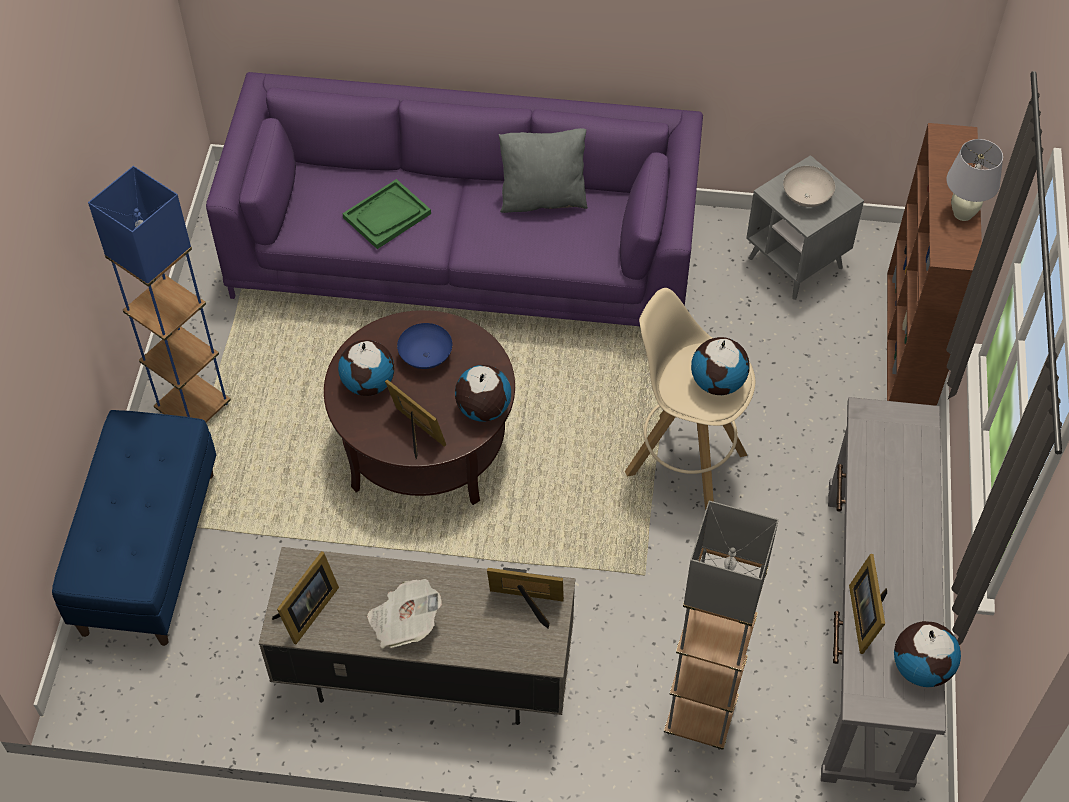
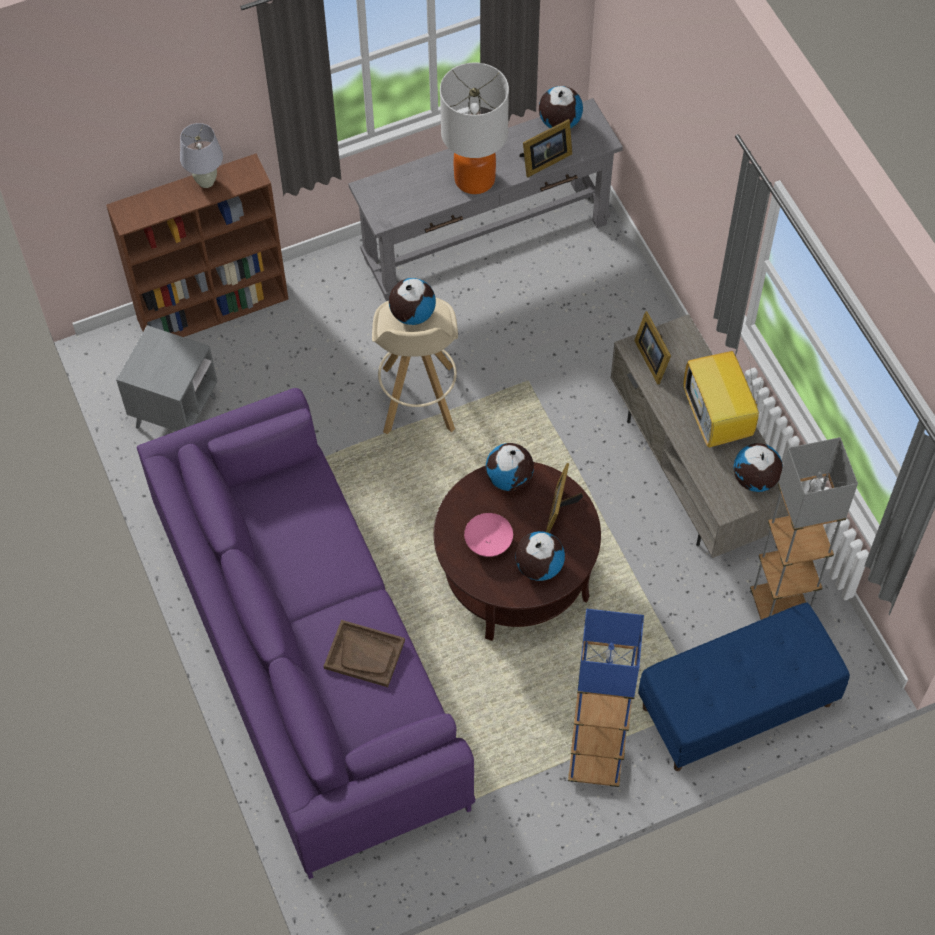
camera: 120 degrees left, 5 degrees up
picture frame [272,551,339,644] -> globe [734,443,783,492]
green tray [342,179,431,249] -> brown tray [324,620,405,687]
newspaper [367,579,442,648] -> television [683,351,762,448]
blue bowl [397,323,452,369] -> pink bowl [464,513,513,557]
grey pillow [499,128,588,213] -> none
grey floor lamp [664,501,779,750] -> grey floor lamp moved to [750,437,858,620]
white bowl [783,166,835,207] -> none
none -> table lamp [440,63,509,194]

